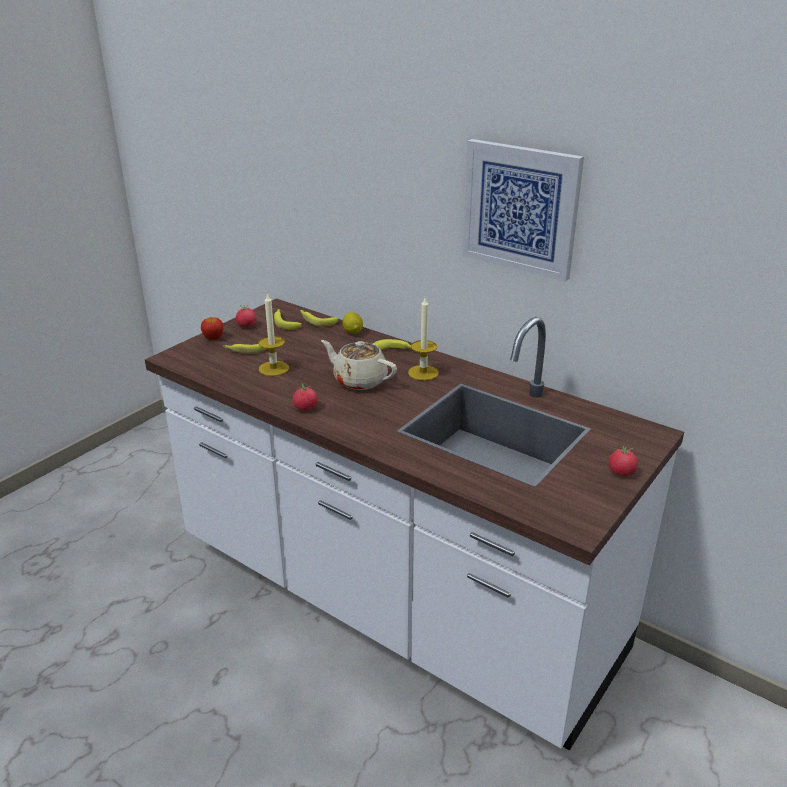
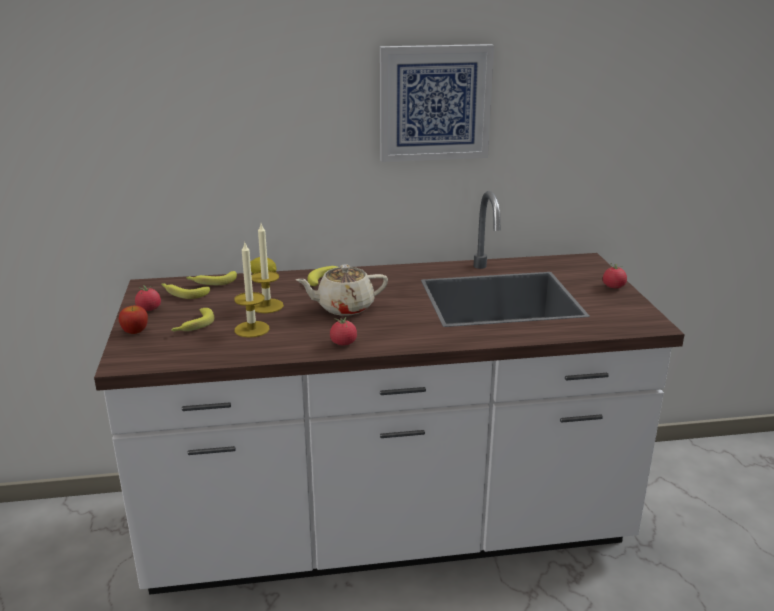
camera: 45 degrees left, 5 degrees down
candle [408,298,439,381] -> candle moved to [252,224,284,313]

